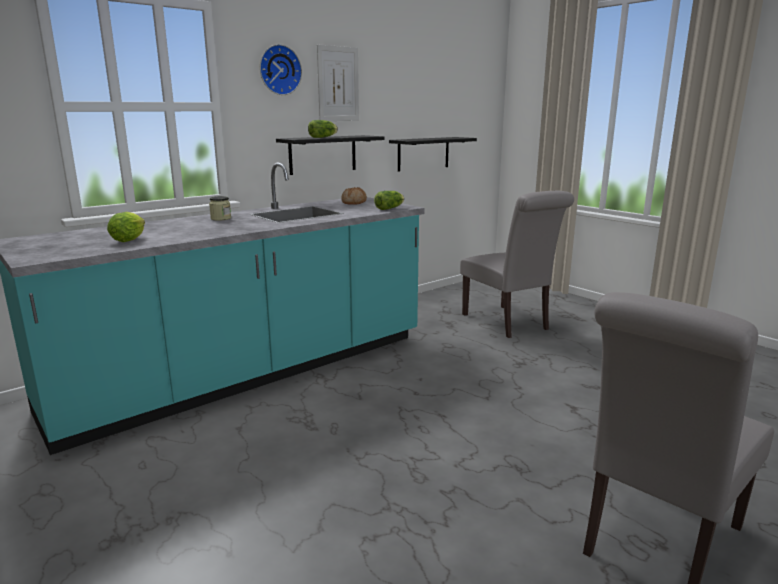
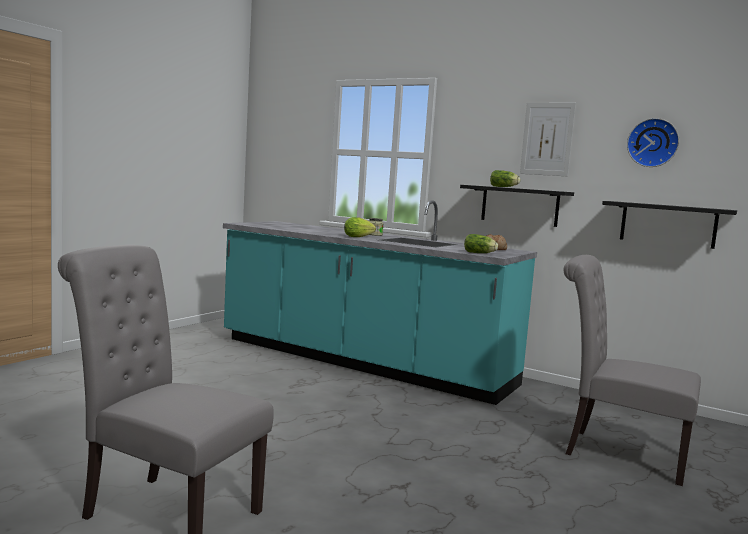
camera: 70 degrees right, 10 degrees down
lettuce [107,212,145,242] -> lettuce moved to [344,217,376,237]
wall clock [260,44,302,95] -> wall clock moved to [627,118,679,167]
grey chair [460,191,574,338] -> grey chair turned 75 degrees clockwise [563,255,701,486]

